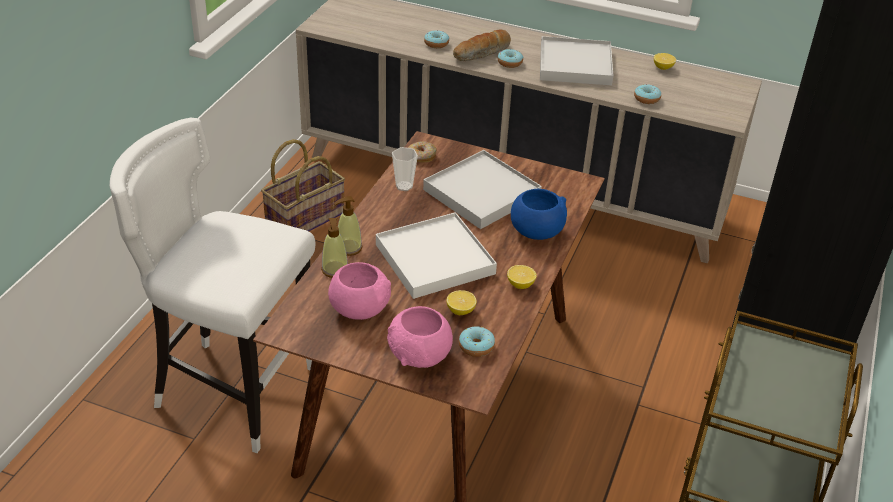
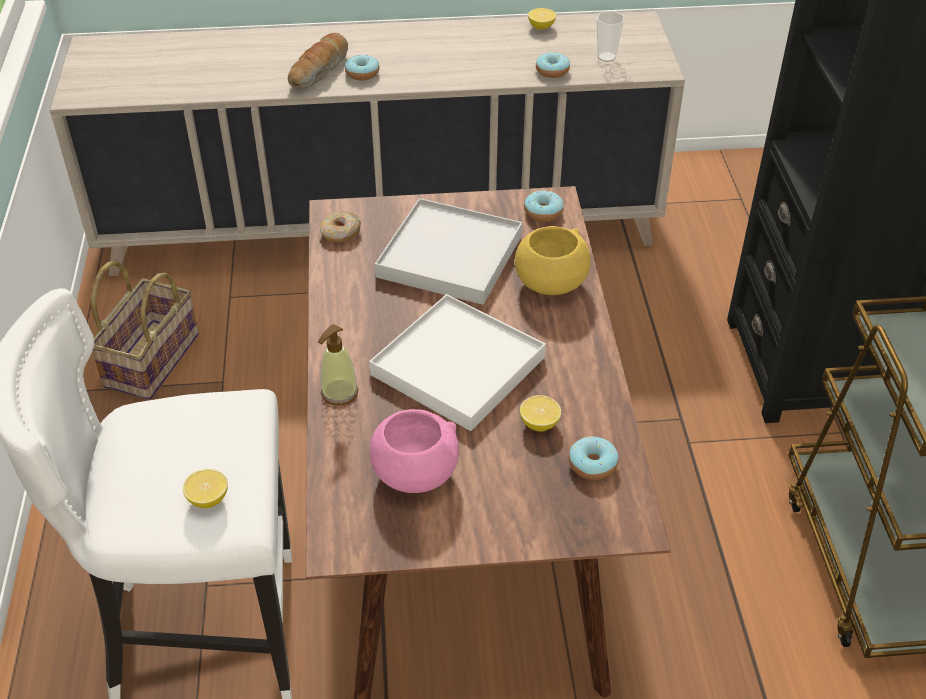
camera: 25 degrees left, 5 degrees up
soap dispenser [321,218,348,278] -> none
pink bowl [387,306,453,368] -> none
cup [392,147,418,191] -> cup moved to [596,11,625,62]
donut [424,30,449,48] -> donut moved to [524,191,564,222]
lemon [507,265,537,289] -> lemon moved to [183,469,228,508]
blue bowl [511,189,567,240] -> yellow bowl [515,226,591,295]
white tray [540,36,613,85] -> none

